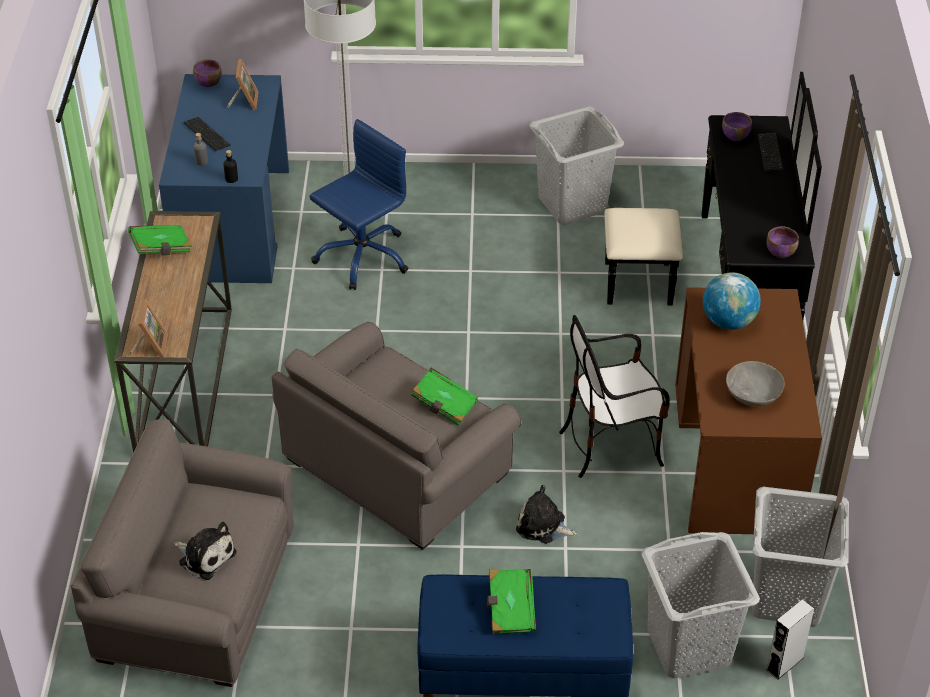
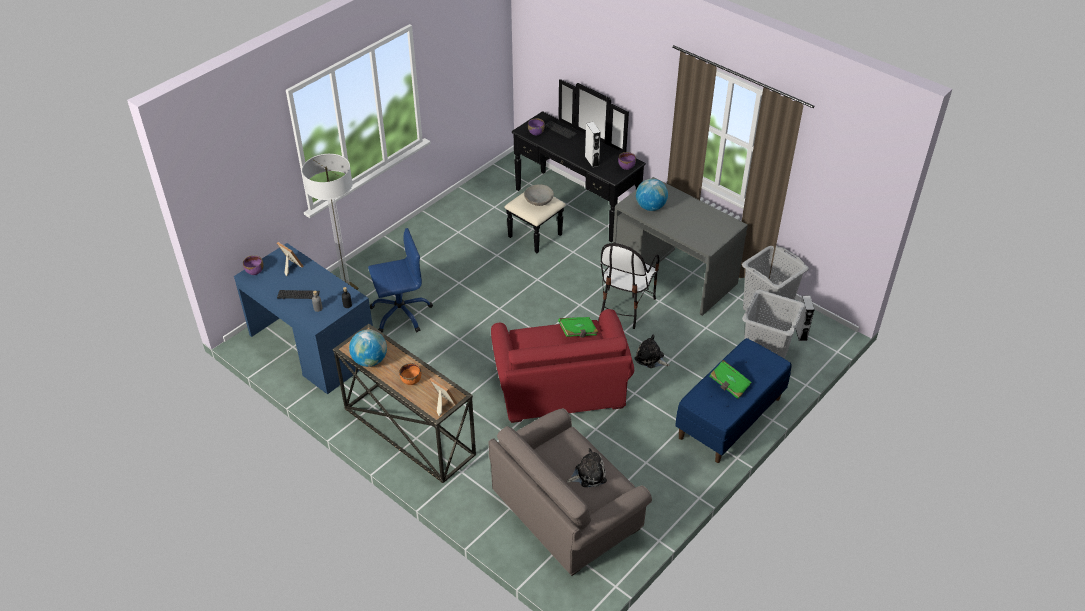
camera: 50 degrees left, 0 degrees up
green book [128,225,192,255] -> globe [349,329,387,367]
grey armchair [272,322,521,550] -> red armchair [491,309,634,423]
blue office chair [310,119,409,290] -> blue office chair turned 75 degrees clockwise [368,228,433,333]
plush toy [516,485,577,544] -> plush toy turned 60 degrees clockwise [635,335,670,368]
grey laundry basket [529,106,624,225] -> none
brown desk [675,287,822,534] -> grey desk [613,177,748,316]
grey bowl [726,361,785,406] -> grey bowl moved to [524,184,554,206]
none -> orange bowl [399,363,422,385]
none -> white speaker [585,122,601,168]

